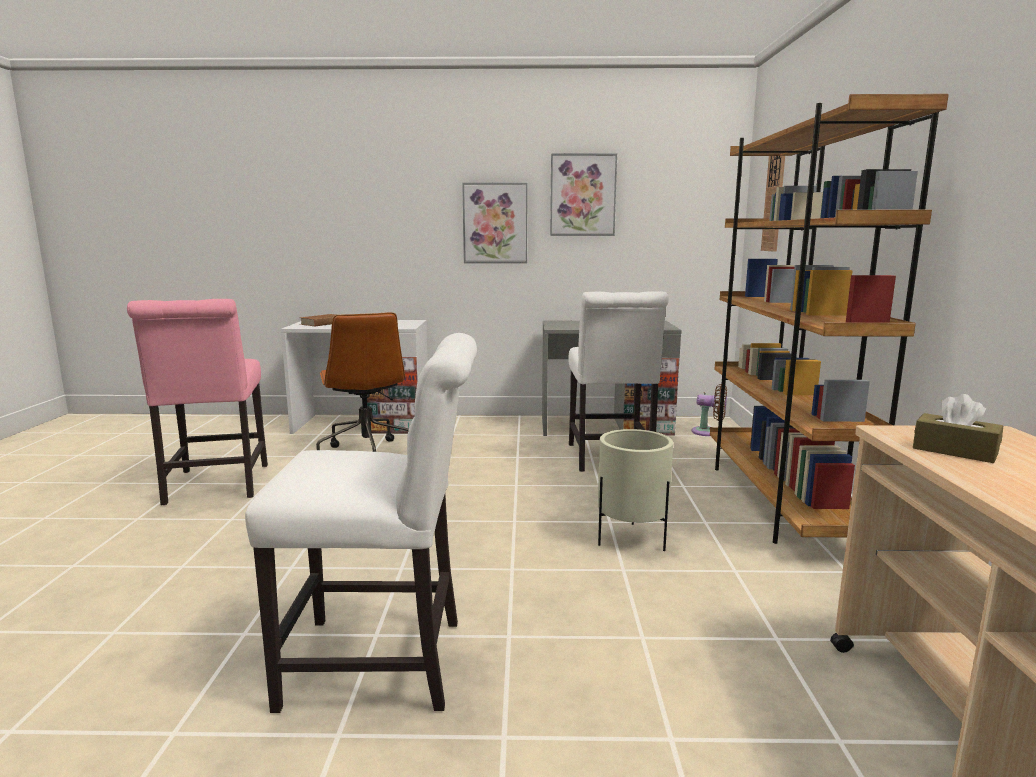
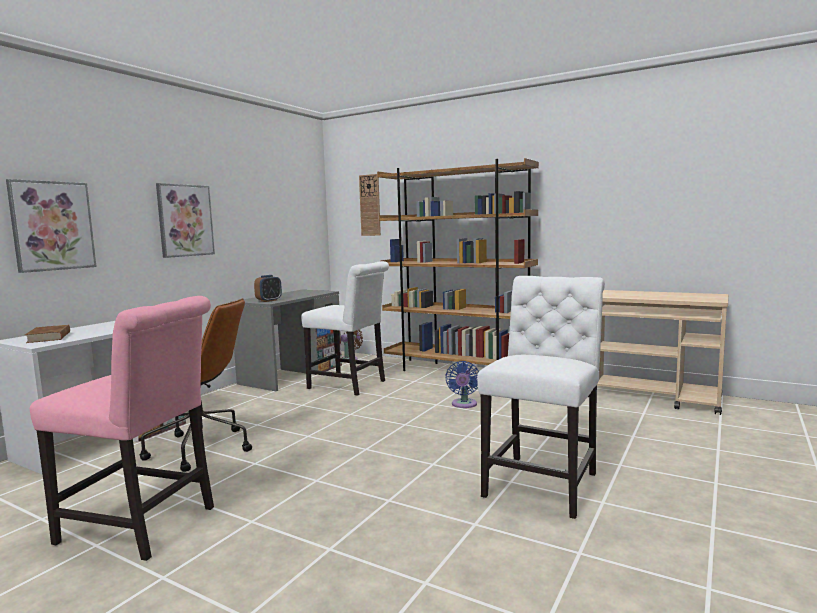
camera: 60 degrees left, 5 degrees down
picture [550,153,617,236] -> picture moved to [6,179,97,273]
beige planter [598,429,673,551] -> blue fan [445,361,479,408]
brown tissue box [913,394,1003,463] -> none
none -> alarm clock [254,275,282,302]

